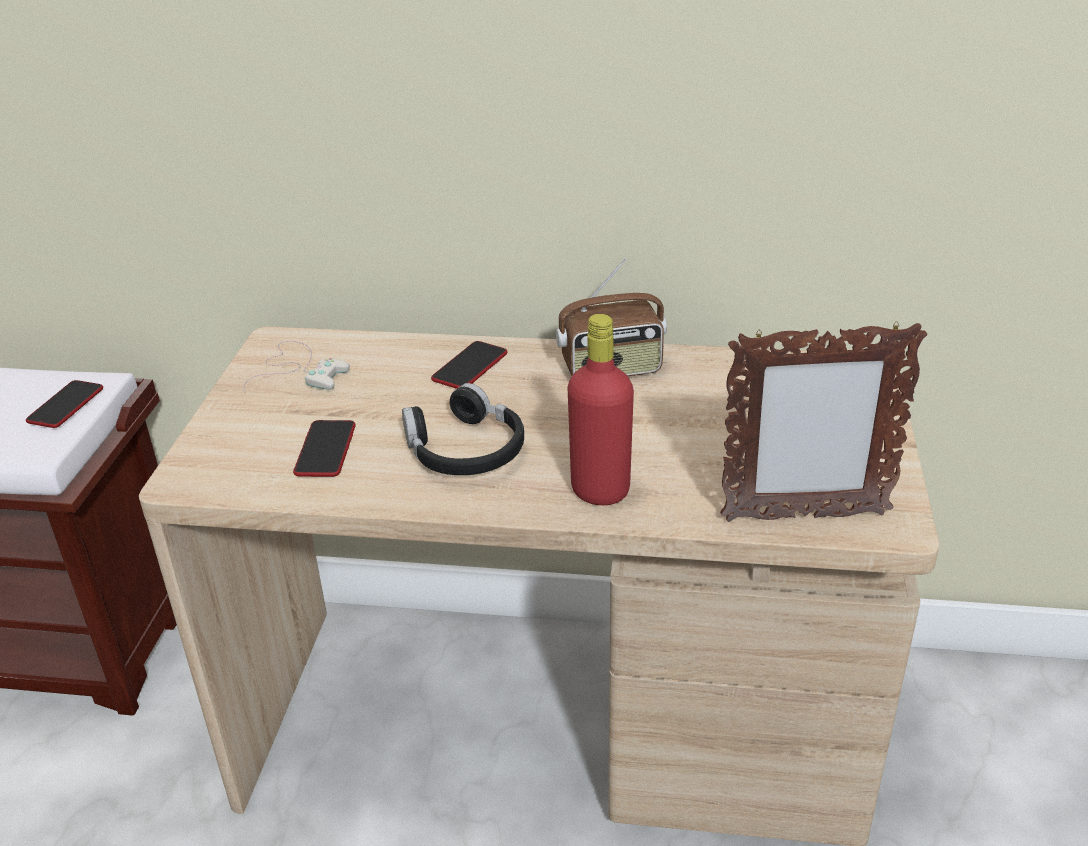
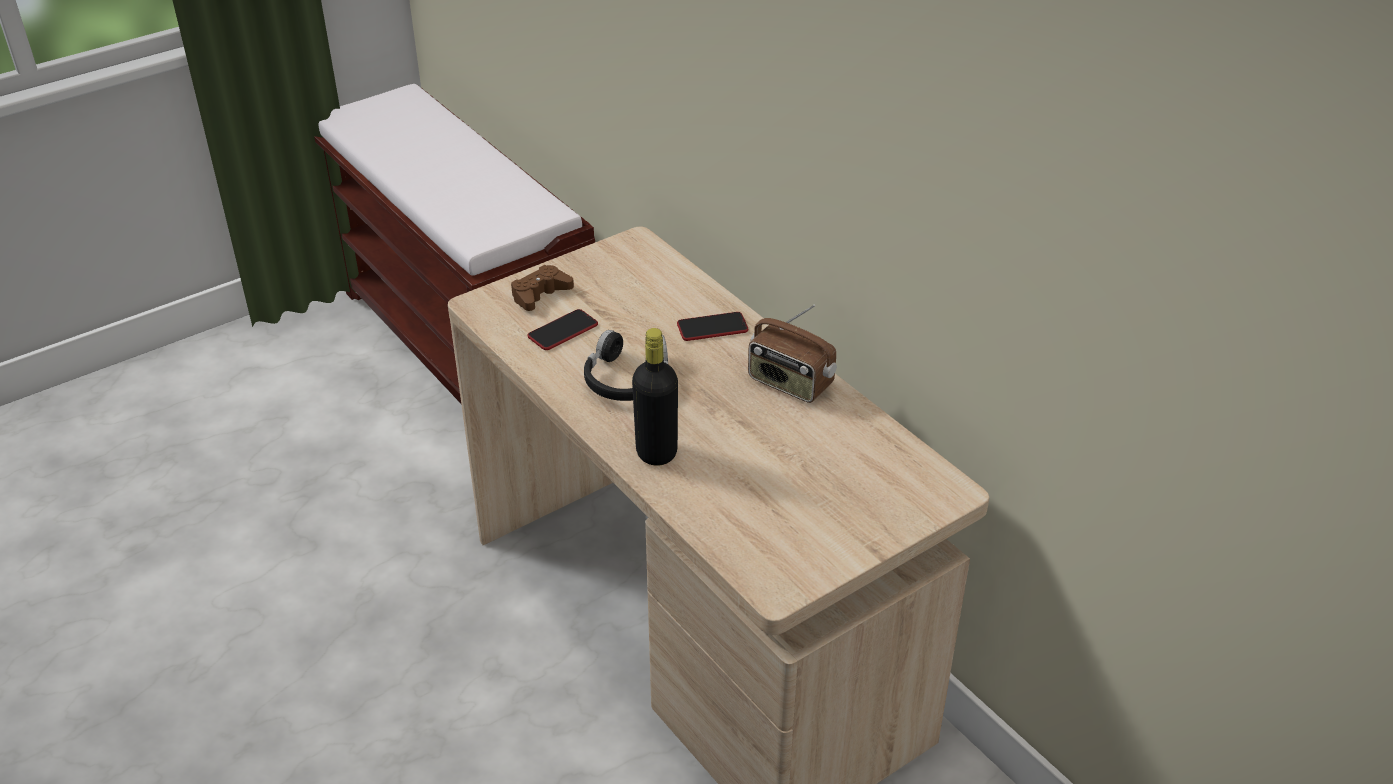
camera: 45 degrees right, 5 degrees up
phone [26,380,103,428] -> none
white game controller [243,341,350,392] -> none
red bottle [568,314,634,505] -> black bottle [632,328,678,466]
picture frame [720,321,927,522] -> none
none -> brown game controller [511,265,574,311]

